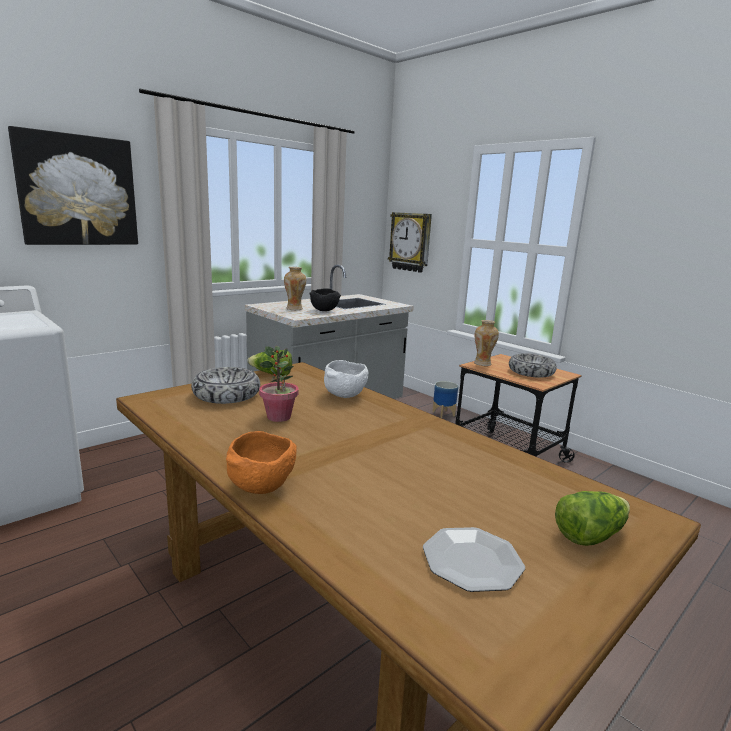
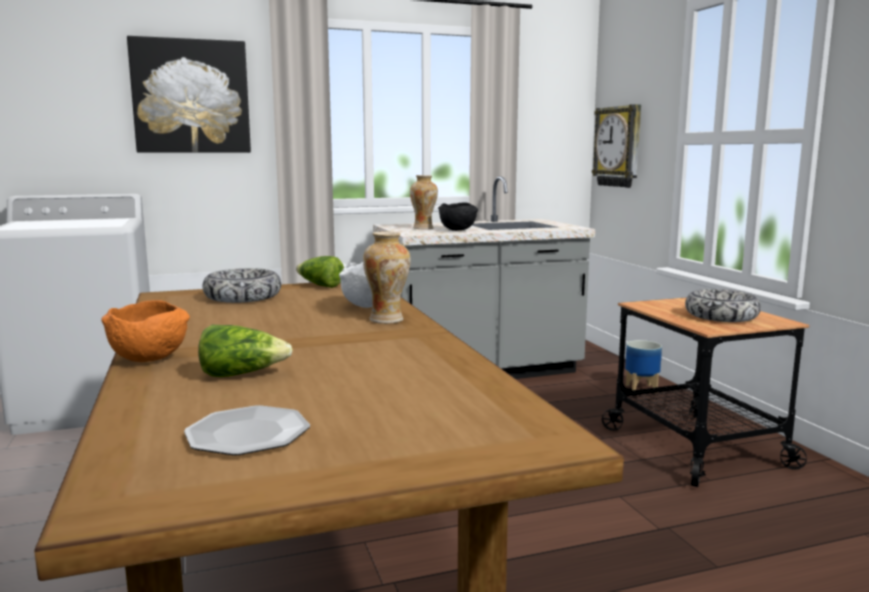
camera: 25 degrees right, 5 degrees down
potted plant [259,346,299,422] -> none
vase [474,320,499,366] -> vase moved to [363,232,411,324]
lettuce [555,491,630,546] -> lettuce moved to [198,325,293,377]

